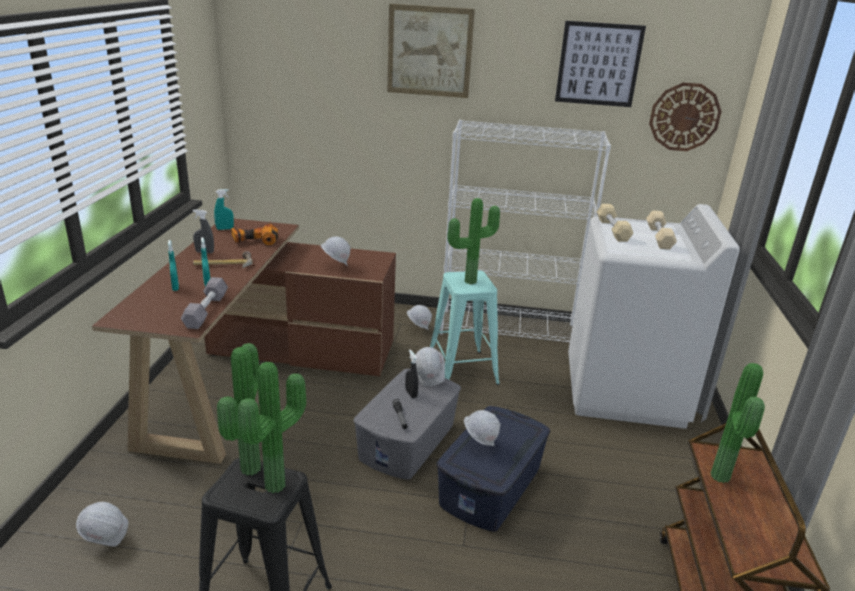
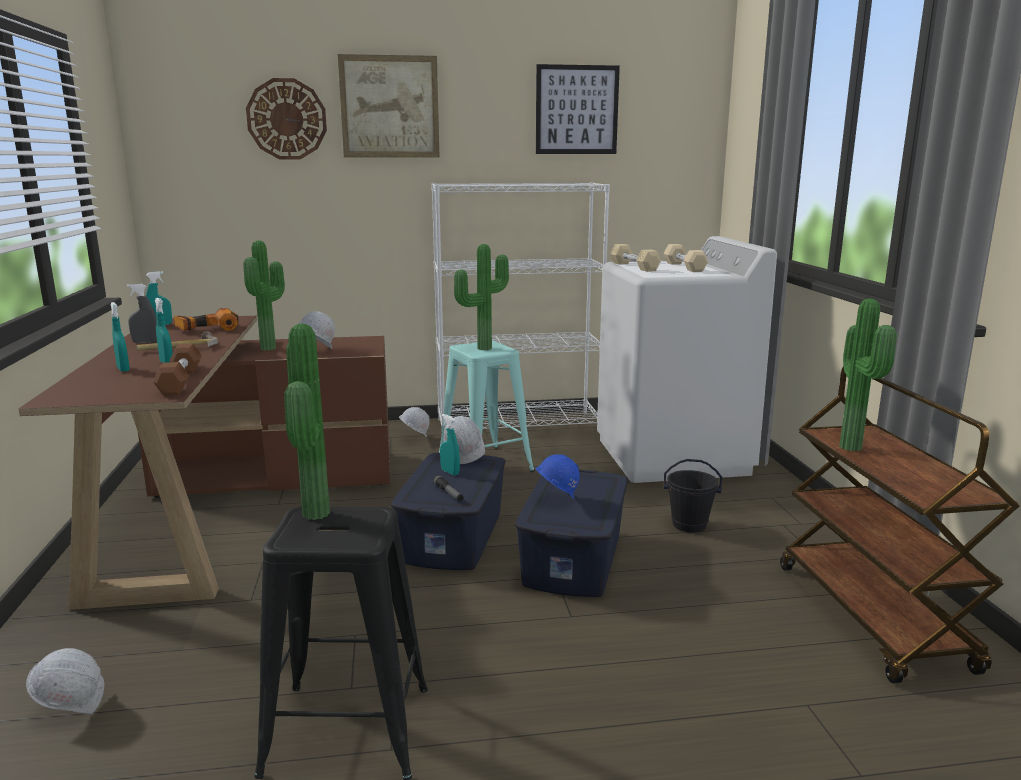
camera: 15 degrees left, 10 degrees down
grey dumbbell [181,277,228,329] -> brown dumbbell [153,343,202,396]
potted plant [238,362,306,493] -> potted plant moved to [243,240,285,351]
grey storage box [353,369,461,480] -> blue storage box [391,453,506,570]
black spray bottle [405,350,418,398] -> turquoise spray bottle [440,414,460,475]
white hard hat [464,410,501,446] -> blue hard hat [535,454,580,499]
wall clock [649,83,722,151] -> wall clock moved to [246,78,327,160]
none -> black bucket [663,459,722,533]

